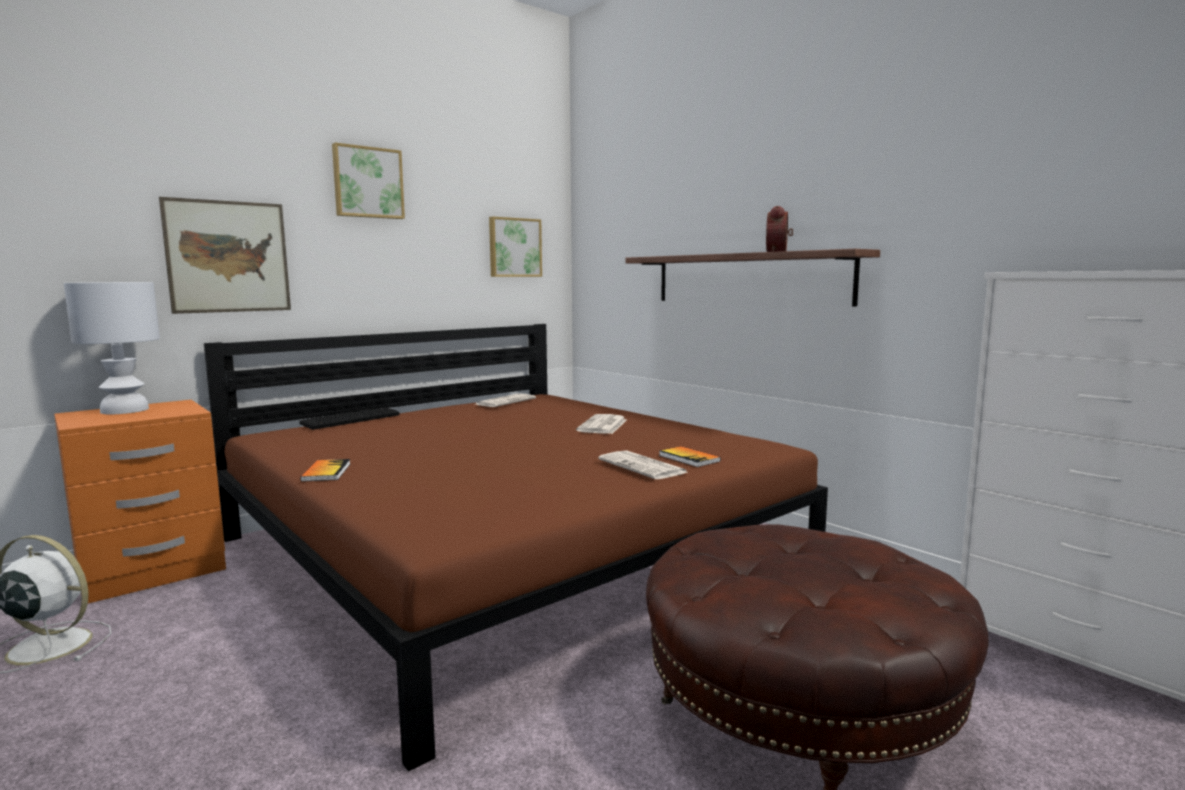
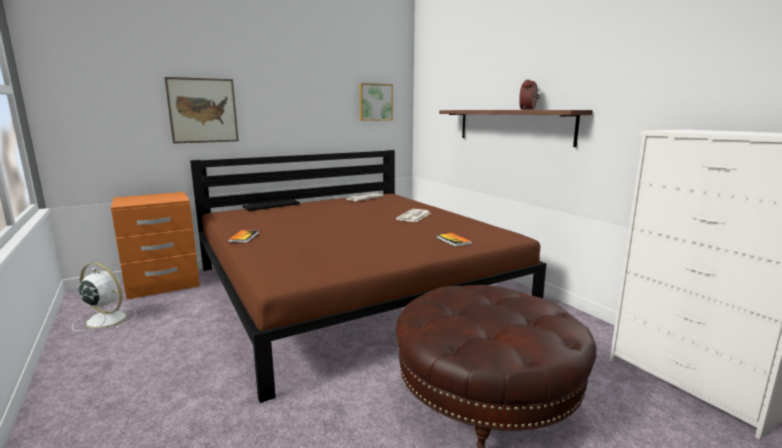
camera: 10 degrees right, 5 degrees up
white table lamp [64,282,160,414] -> none
picture [332,143,405,219] -> none
newspaper [598,450,688,479] -> none

